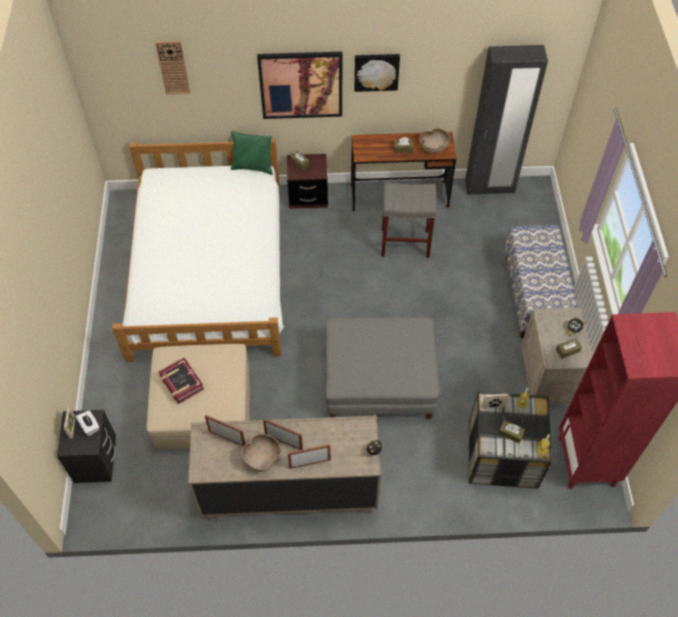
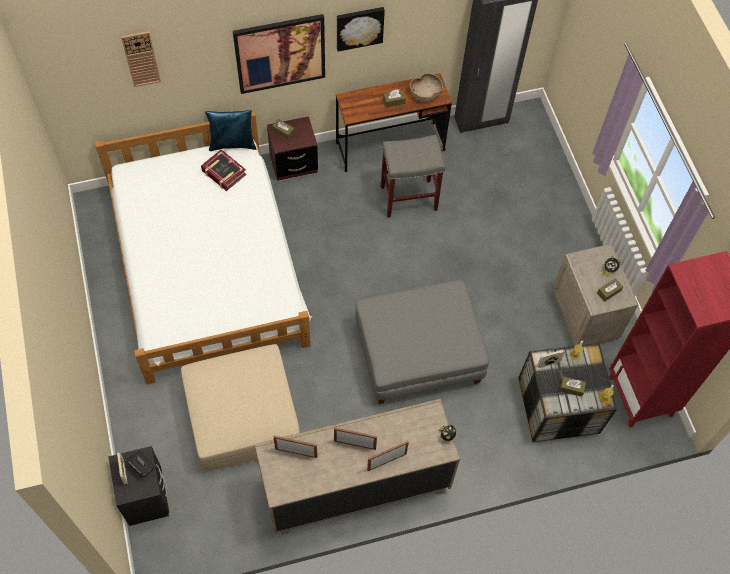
camera: 15 degrees left, 5 degrees up
white tissue box [76,411,99,436] -> black tissue box [126,451,154,478]
book [159,358,204,404] -> book moved to [201,149,246,191]
green pillow [231,131,273,175] -> blue pillow [205,110,256,151]
brown bowl [242,434,282,472] -> none
bench [505,225,578,338] -> none

